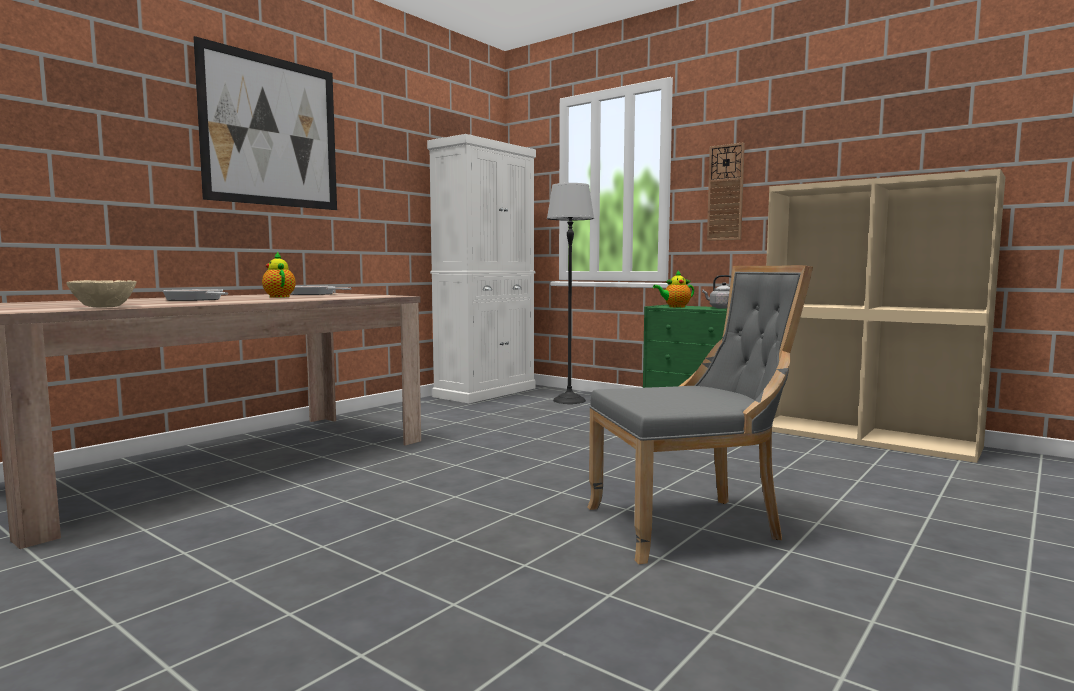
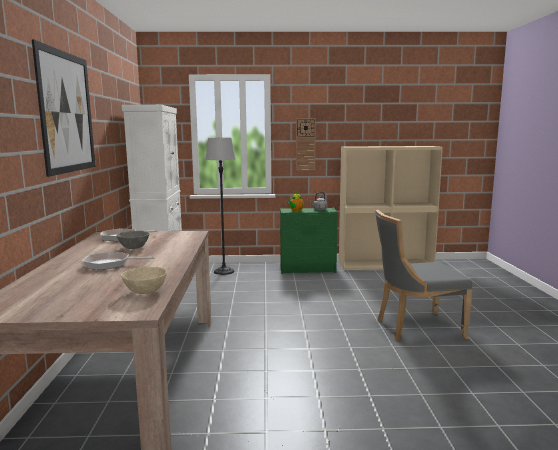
camera: 40 degrees left, 5 degrees up
teapot [262,252,296,298] -> grey bowl [116,231,149,249]
grey chair [588,265,813,564] -> grey chair turned 135 degrees counterclockwise [375,210,473,341]

